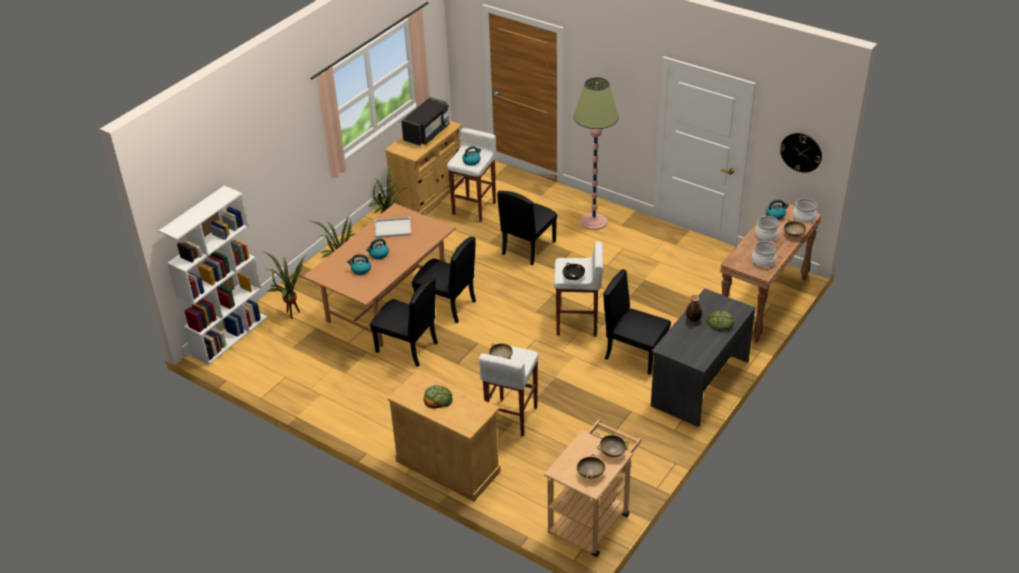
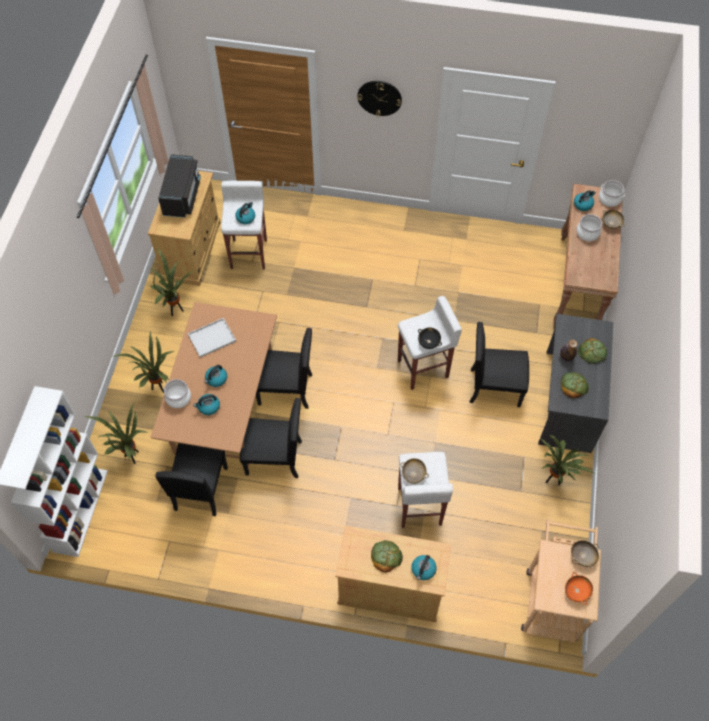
camera: 25 degrees left, 20 degrees up
black chair [497,191,557,265] -> black chair moved to [155,443,228,516]
floor lamp [574,78,619,230] -> none
beige bowl [577,454,605,479] -> orange bowl [565,572,593,605]
cooking pot [752,241,777,267] -> cooking pot moved to [164,379,191,408]
wall clock [780,133,822,173] -> wall clock moved to [357,81,402,117]
none -> kettle [411,555,437,580]
none -> potted plant [541,435,595,485]
none -> bread [561,372,589,398]

